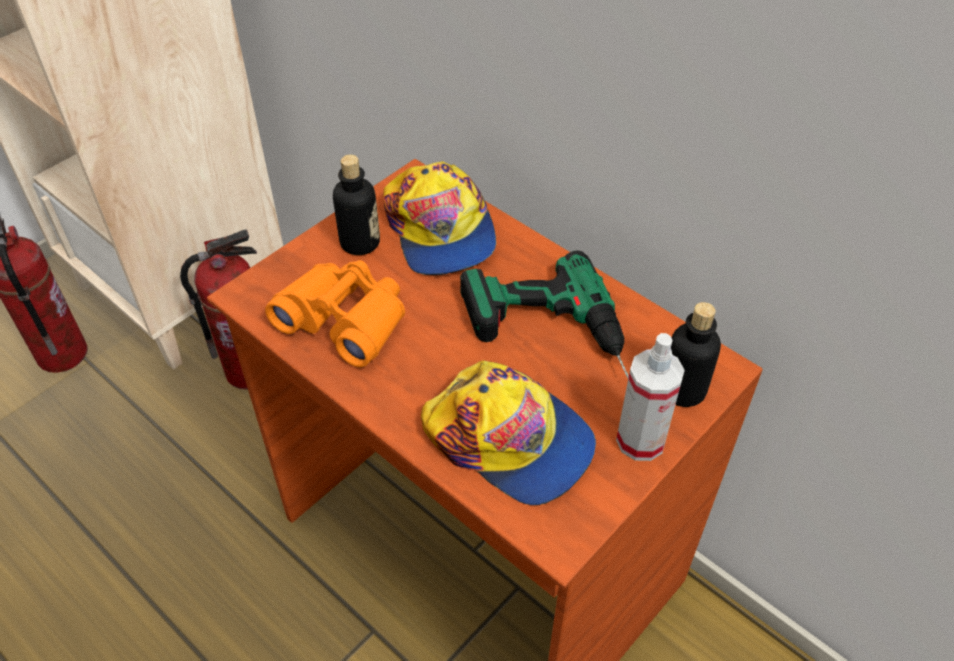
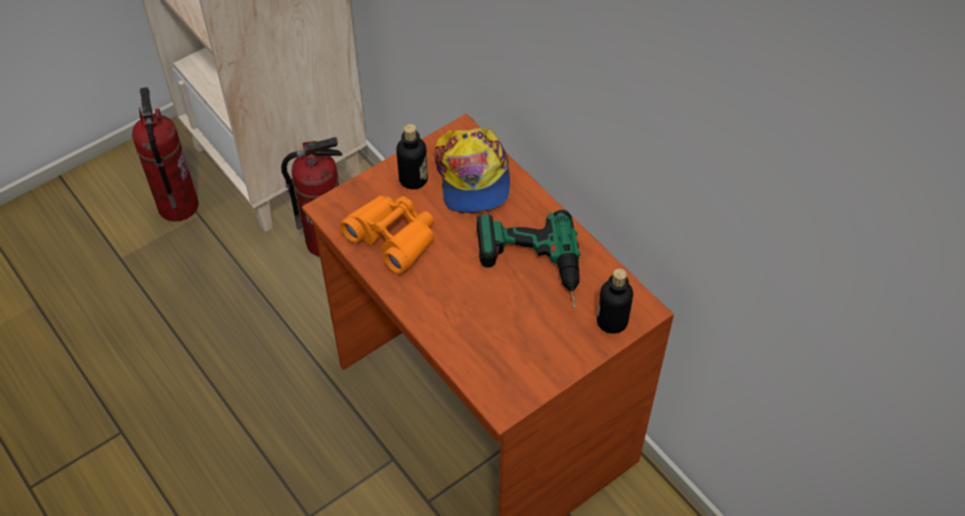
camera: 10 degrees right, 5 degrees up
cap [421,360,596,505] -> none
spray bottle [616,333,685,461] -> none

